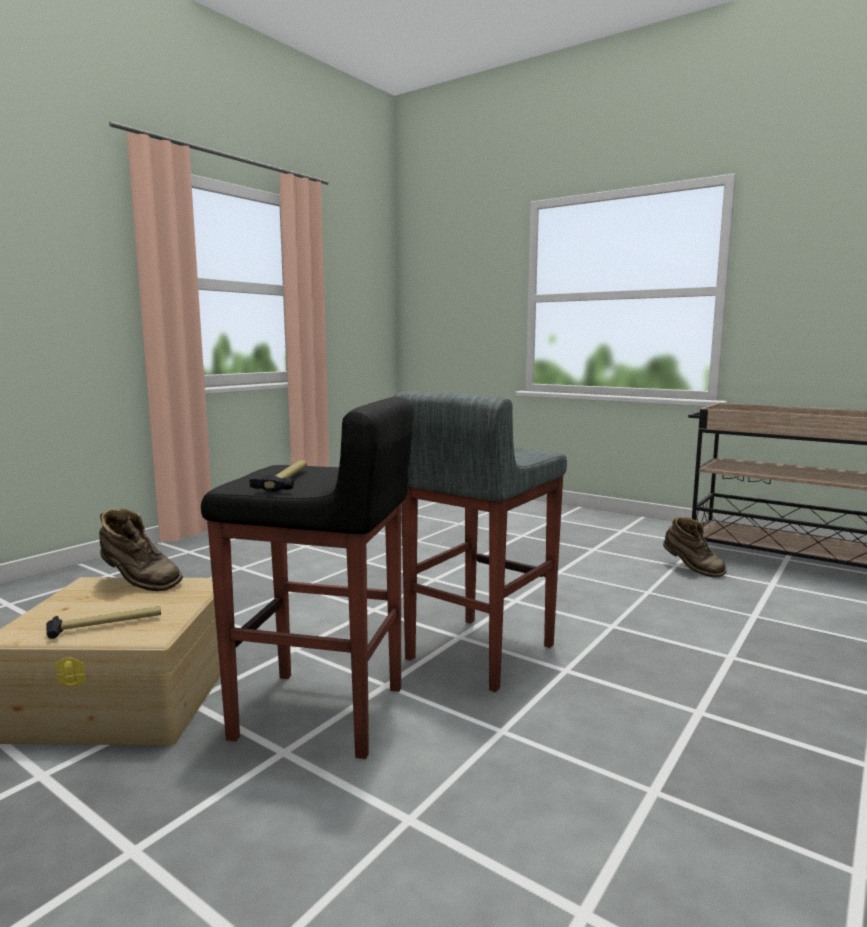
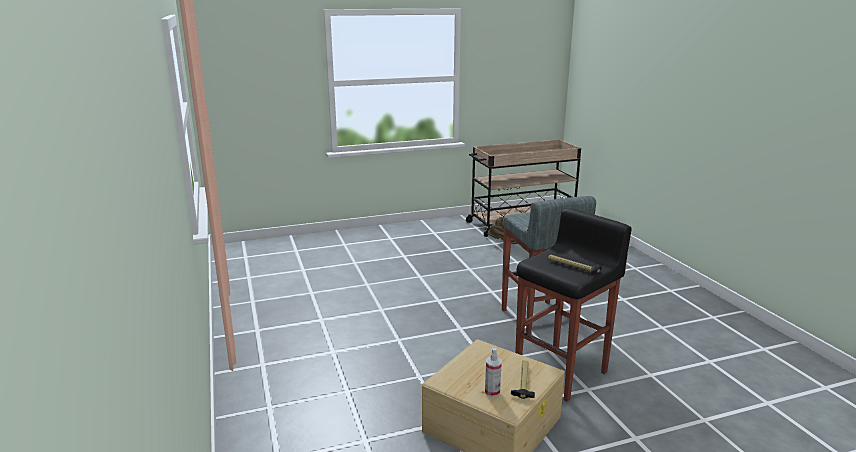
camera: 55 degrees left, 10 degrees up
brown boot [99,509,183,591] -> none
none -> spray bottle [485,348,502,397]

